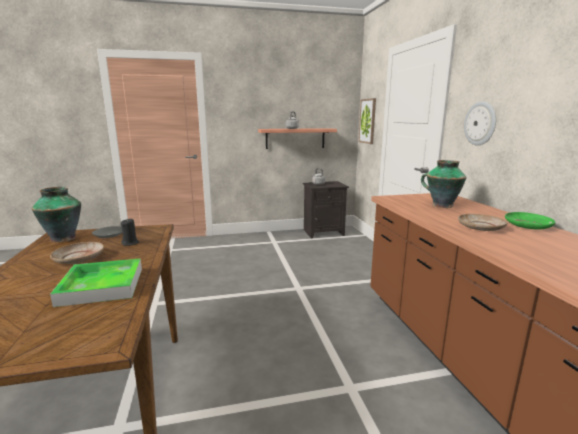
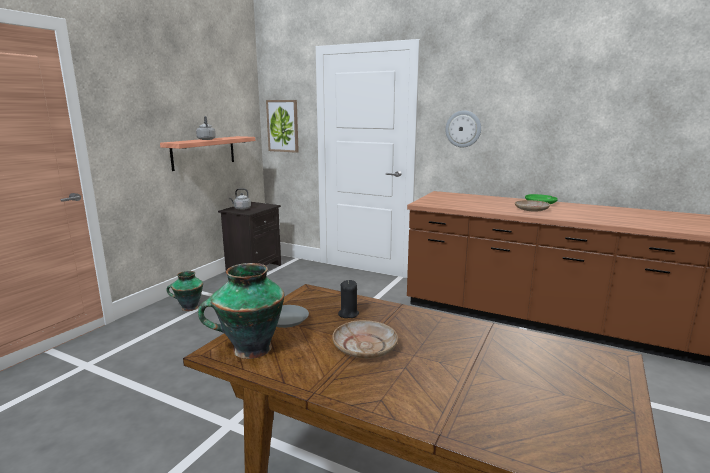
camera: 50 degrees left, 0 degrees up
tray [50,258,142,307] -> none
vase [421,160,467,208] -> vase moved to [166,271,203,311]

